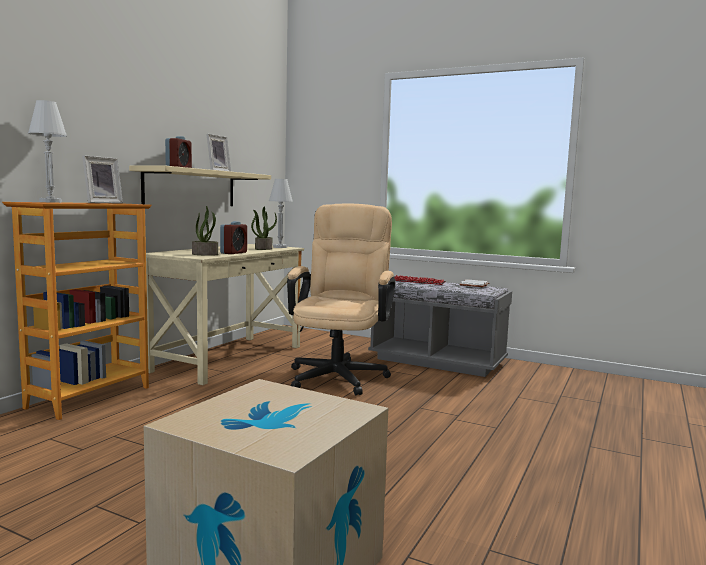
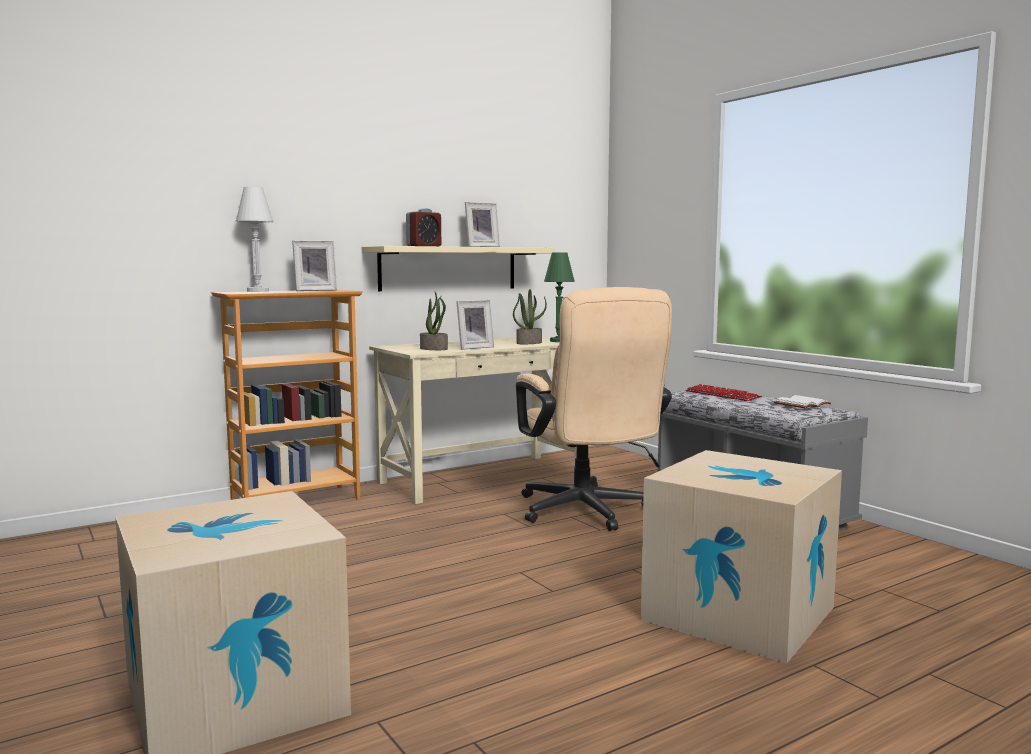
camera: 30 degrees right, 0 degrees up
alarm clock [220,221,247,254] -> picture frame [456,300,494,350]
white table lamp [269,179,293,248] -> green table lamp [544,252,575,342]
beige office chair [287,204,396,395] -> beige office chair turned 120 degrees clockwise [516,287,672,531]
none -> cardboard box [641,450,842,663]

